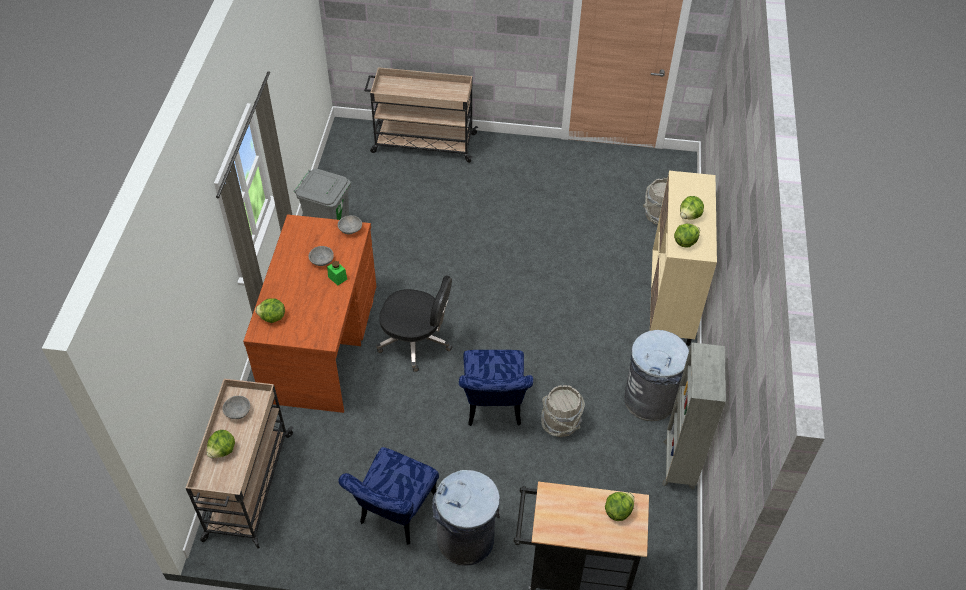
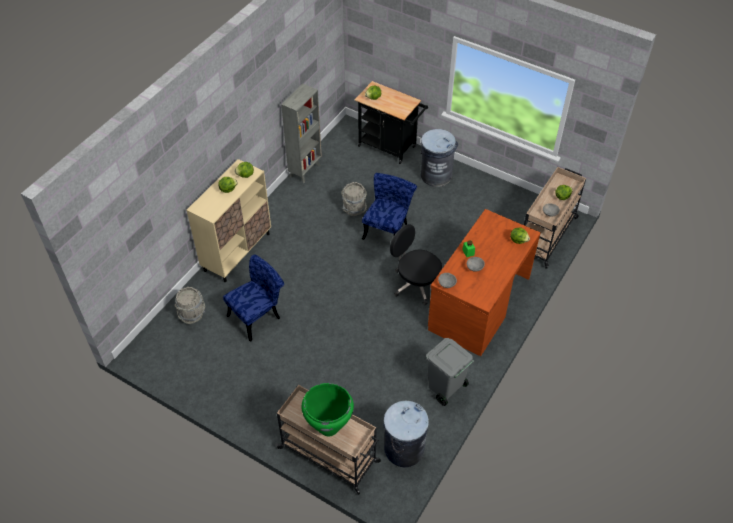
camera: 155 degrees left, 0 degrees up
blue chair [338,447,439,545] -> blue chair moved to [223,255,284,341]
grey trash can [624,330,689,421] -> grey trash can moved to [383,401,429,467]
none -> green vase [302,383,354,437]

